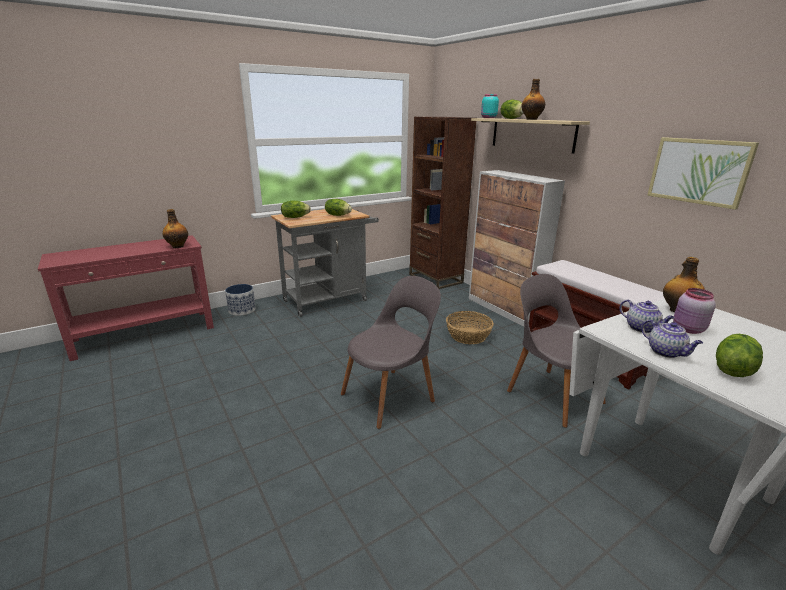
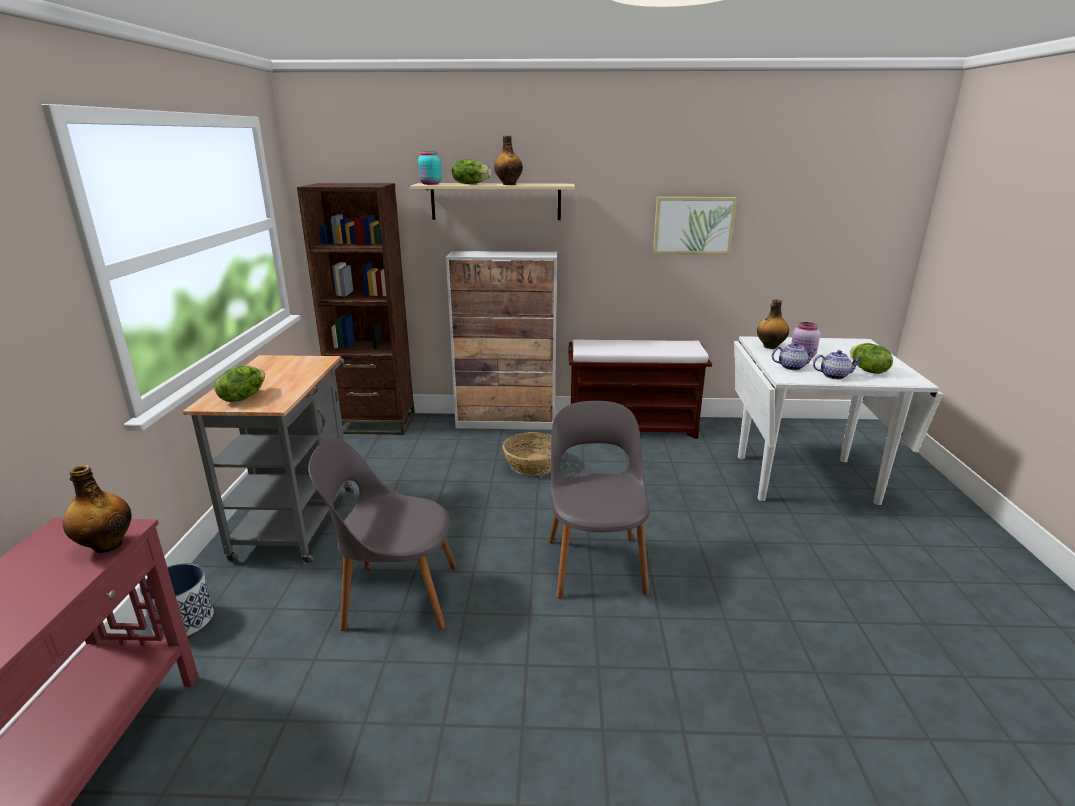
camera: 55 degrees left, 0 degrees up
lettuce [325,199,352,216] -> none
grey chair [507,274,605,428] -> grey chair moved to [308,438,457,631]

